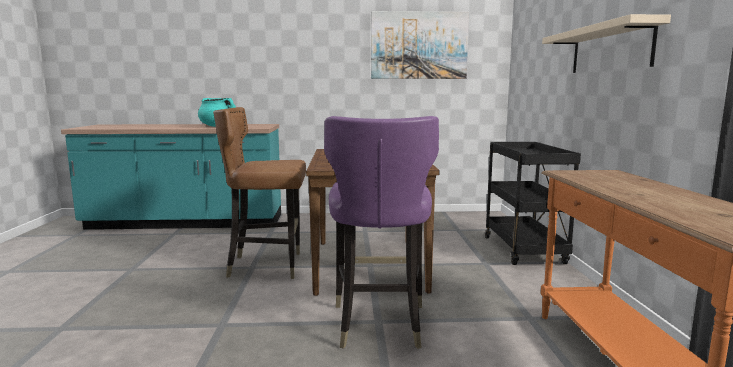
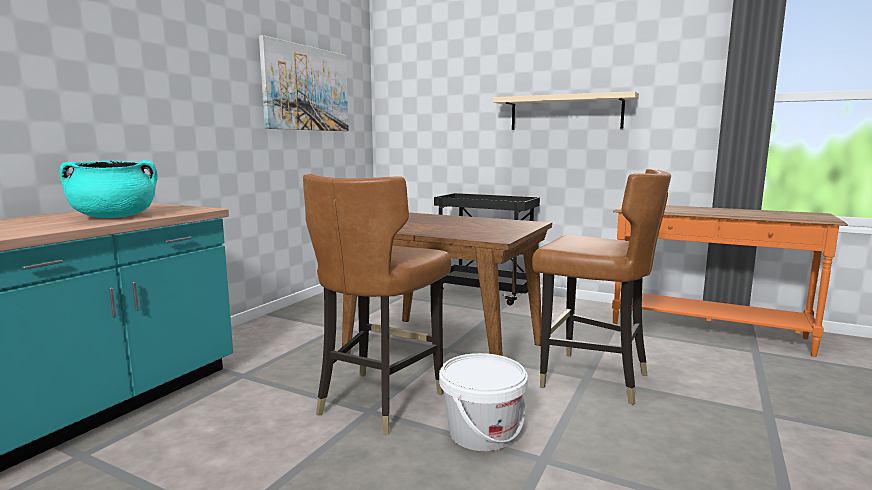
camera: 60 degrees left, 0 degrees up
purple chair [324,116,439,349] -> brown chair [532,169,671,405]
none -> white bucket [439,353,528,451]

